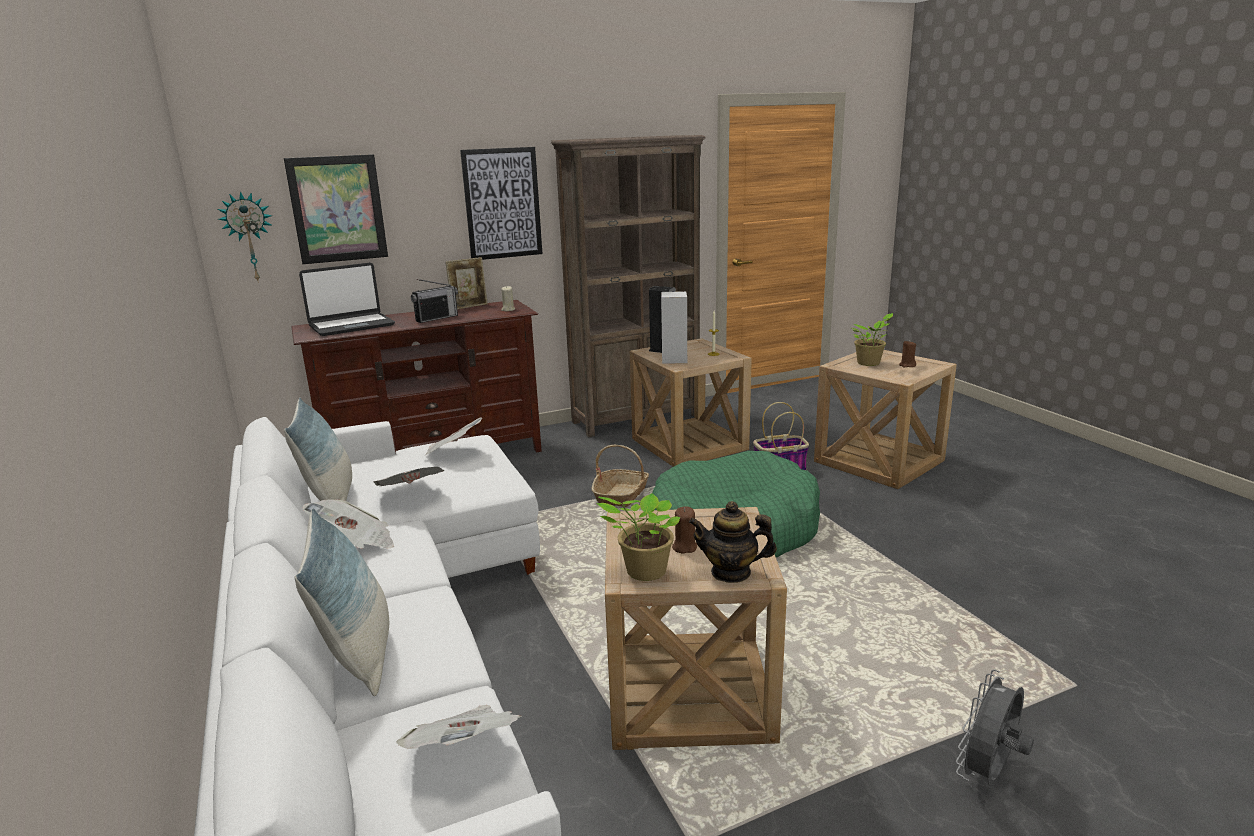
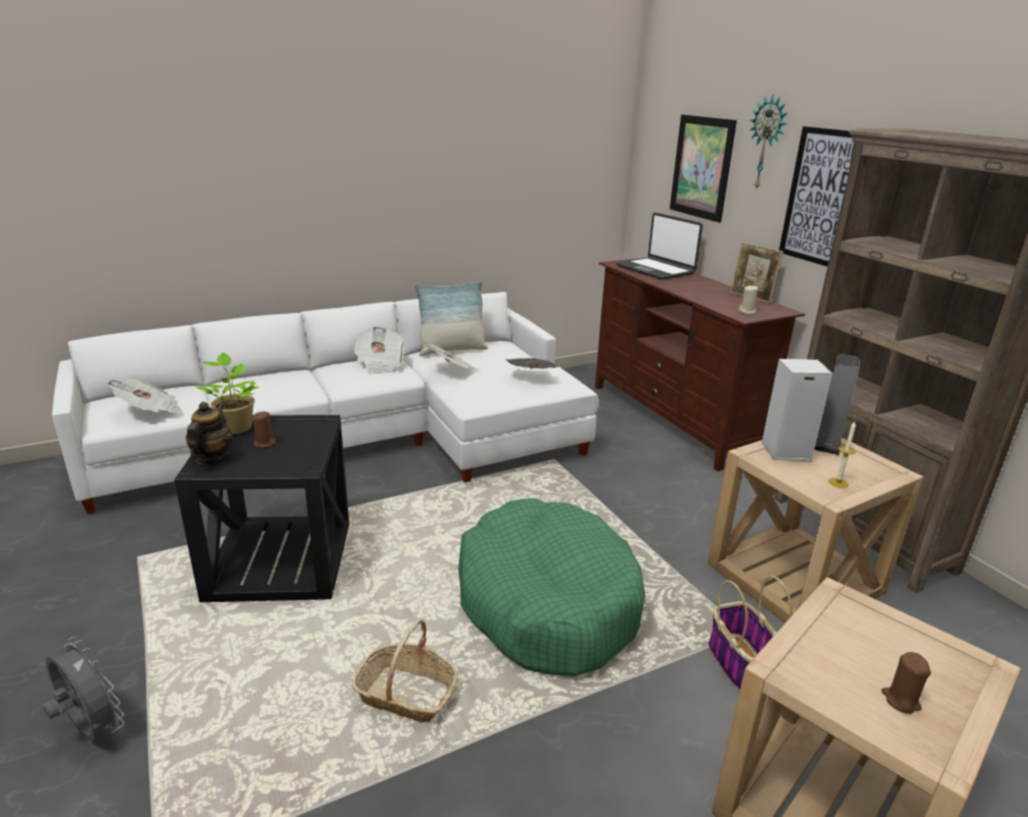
camera: 85 degrees right, 5 degrees up
wall clock [218,191,272,283] -> wall clock moved to [750,95,788,190]
pillow [295,508,389,696] -> none
radio [411,279,458,323] -> none
basket [592,445,649,507] -> basket moved to [352,619,458,722]
beige side table [605,507,787,750] -> black side table [174,415,350,602]
potted plant [852,313,893,366] -> none

